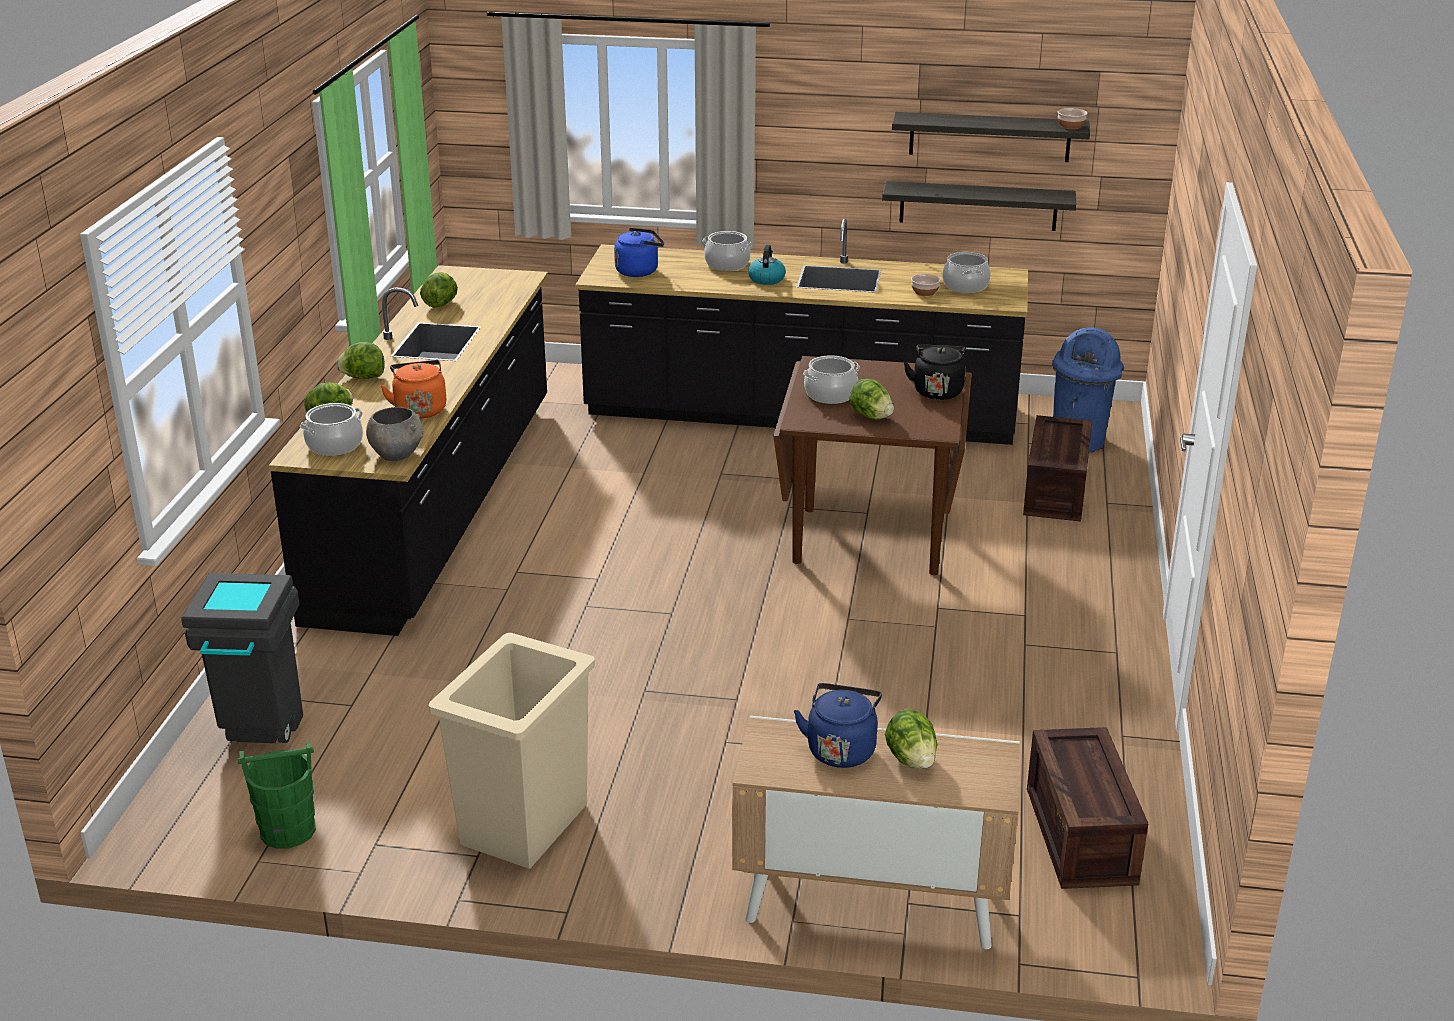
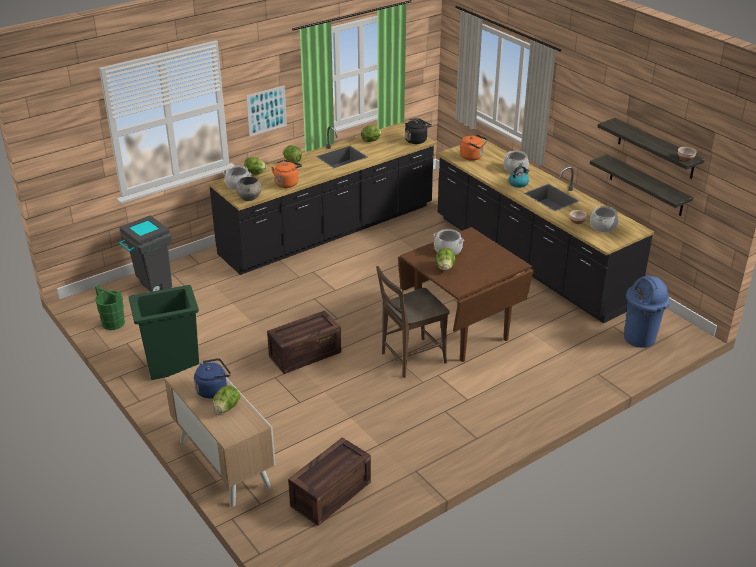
camera: 45 degrees right, 5 degrees up
beige trash can [429,633,595,869] -> green trash can [128,285,199,380]
blue kettle [614,228,664,277] -> orange kettle [460,134,488,161]
black kettle [904,344,965,400] -> black kettle moved to [405,118,432,144]
crate [1023,415,1092,522] -> crate moved to [267,311,341,374]
none -> picture [246,85,287,136]
none -> brown chair [376,266,450,378]

